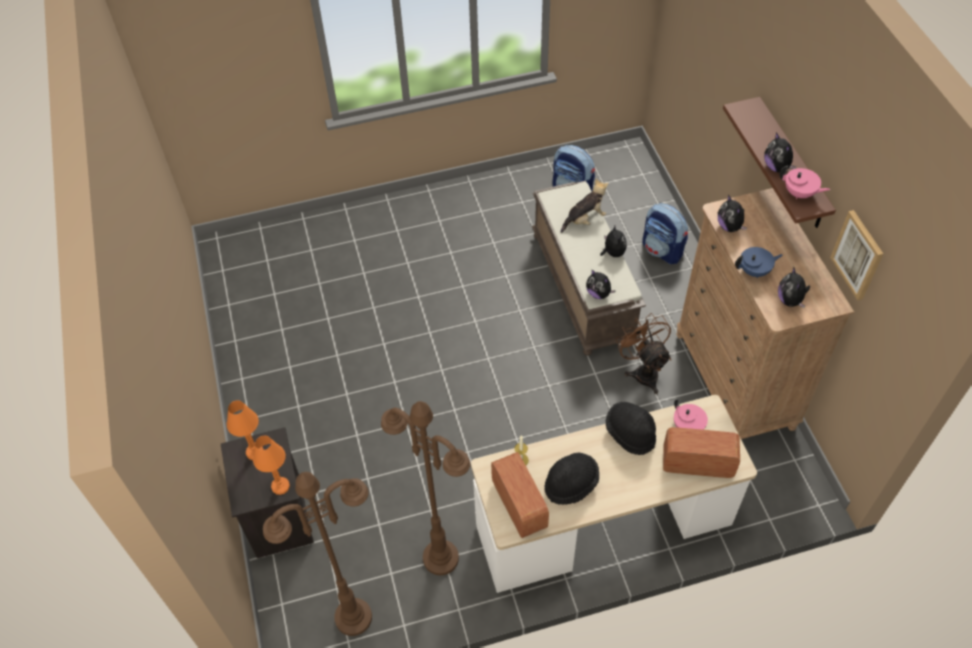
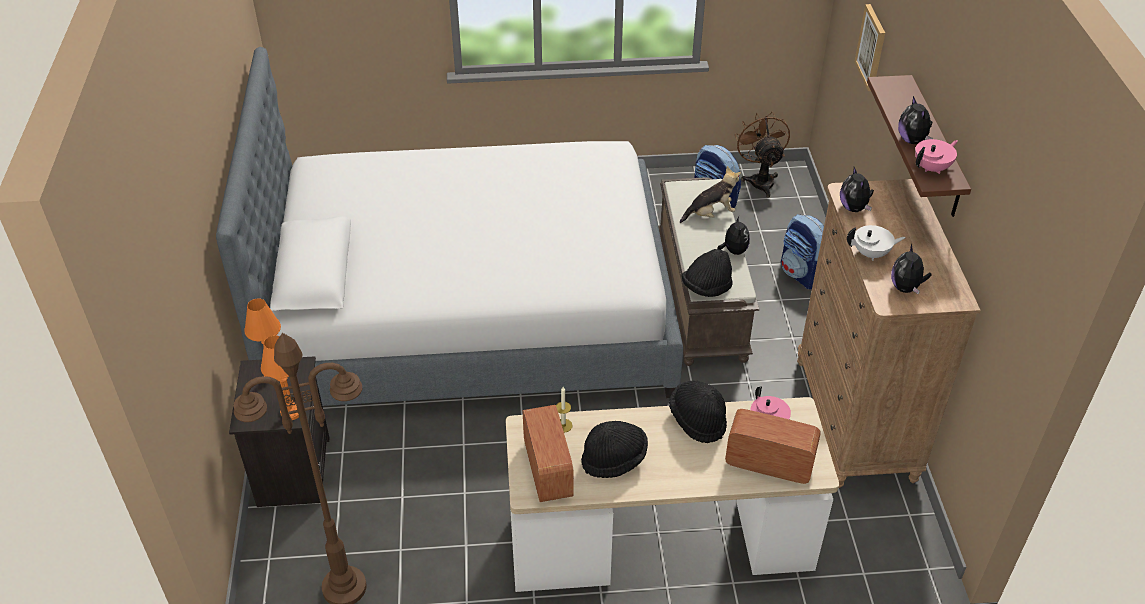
camera: 10 degrees right, 10 degrees down
brown floor lamp [381,401,470,575] -> none
plush toy [586,270,616,299] -> black hat [682,249,732,297]
brown fan [615,313,671,394] -> brown fan moved to [735,112,790,198]
blue teapot [735,247,783,278] -> white teapot [847,225,906,261]
pink teapot [780,165,830,200] -> pink teapot turned 75 degrees counterclockwise [915,139,958,174]
picture [830,210,883,301] -> picture moved to [854,4,885,91]
none -> bed [216,47,683,406]

